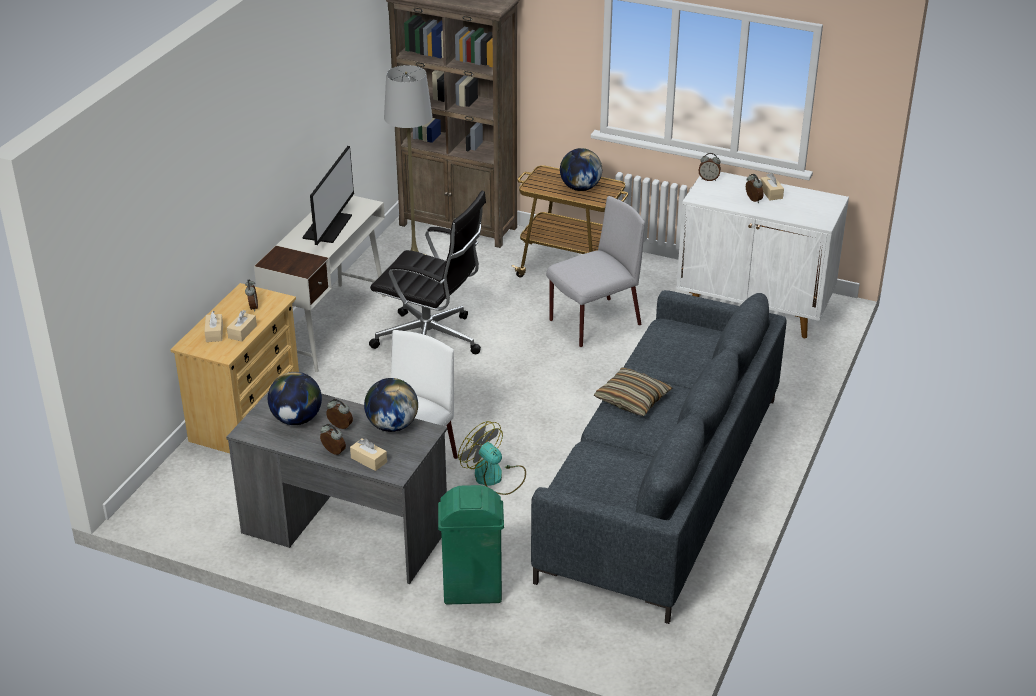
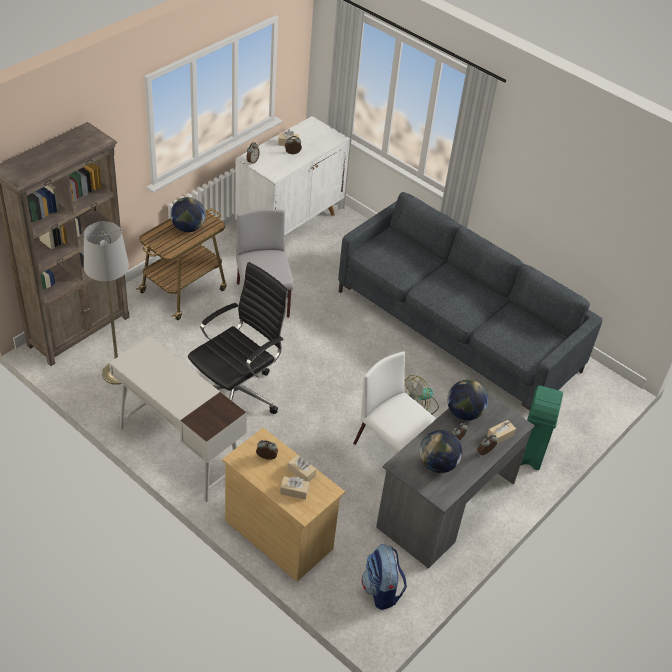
camera: 75 degrees left, 10 degrees up
monitor [302,146,354,245] -> none
pillow [594,367,673,416] -> none
none -> backpack [362,544,407,610]

